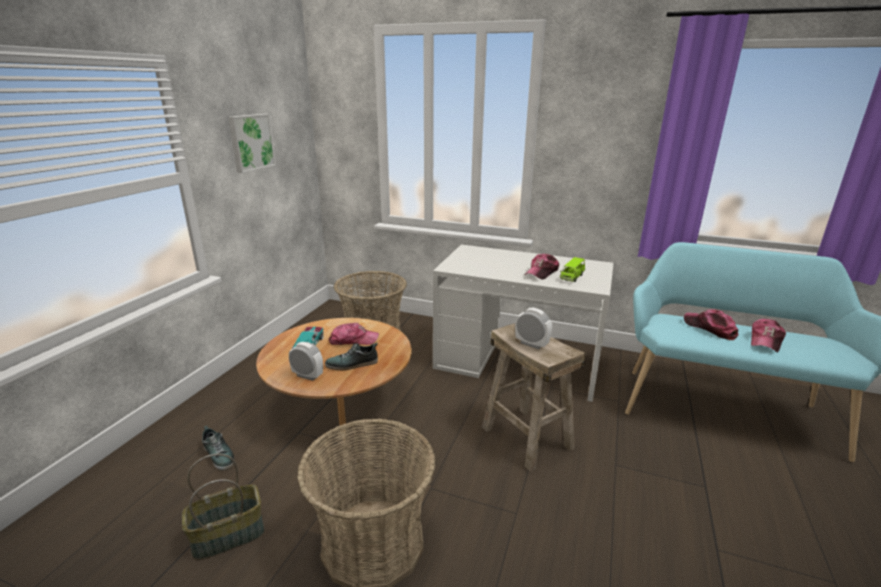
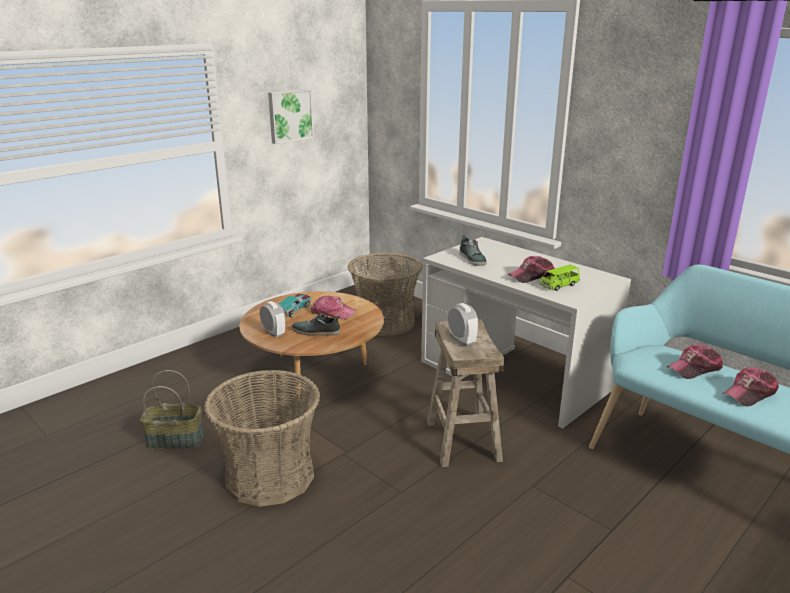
camera: 25 degrees right, 0 degrees up
shoe [202,425,235,470] -> shoe moved to [459,235,487,266]
cap [684,309,738,340] -> cap turned 105 degrees counterclockwise [667,345,723,379]

